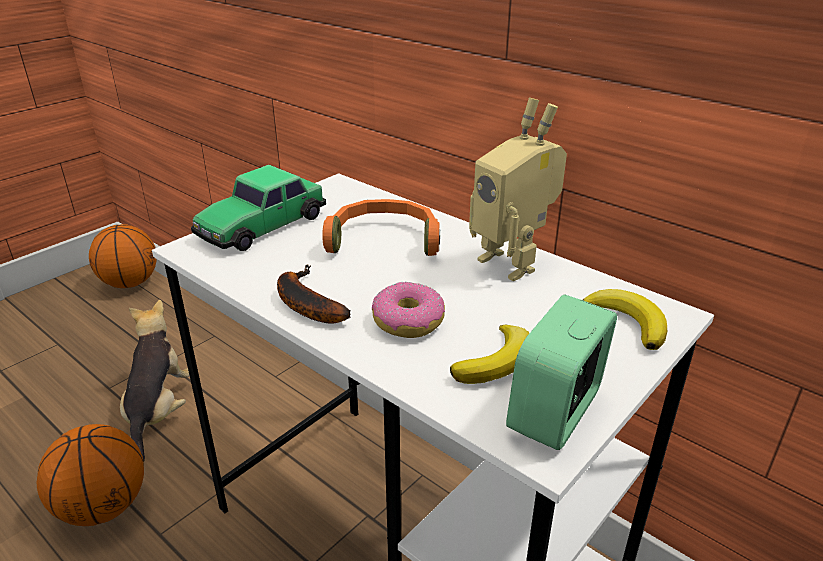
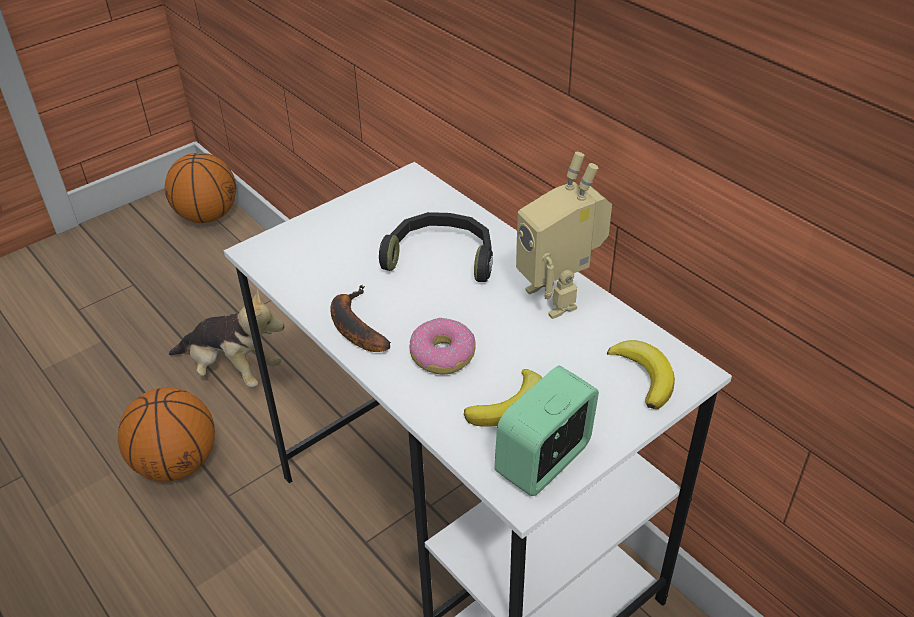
camera: 10 degrees right, 10 degrees up
plush toy [120,300,190,461] -> plush toy turned 105 degrees clockwise [169,289,285,387]
toy car [191,165,326,251] -> none
orange headphones [322,199,440,256] -> black headphones [379,212,493,282]

